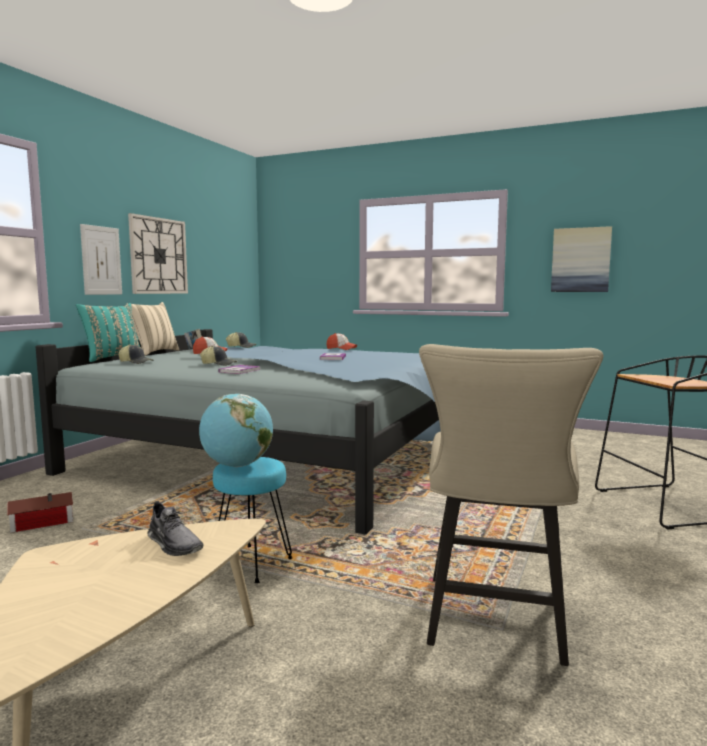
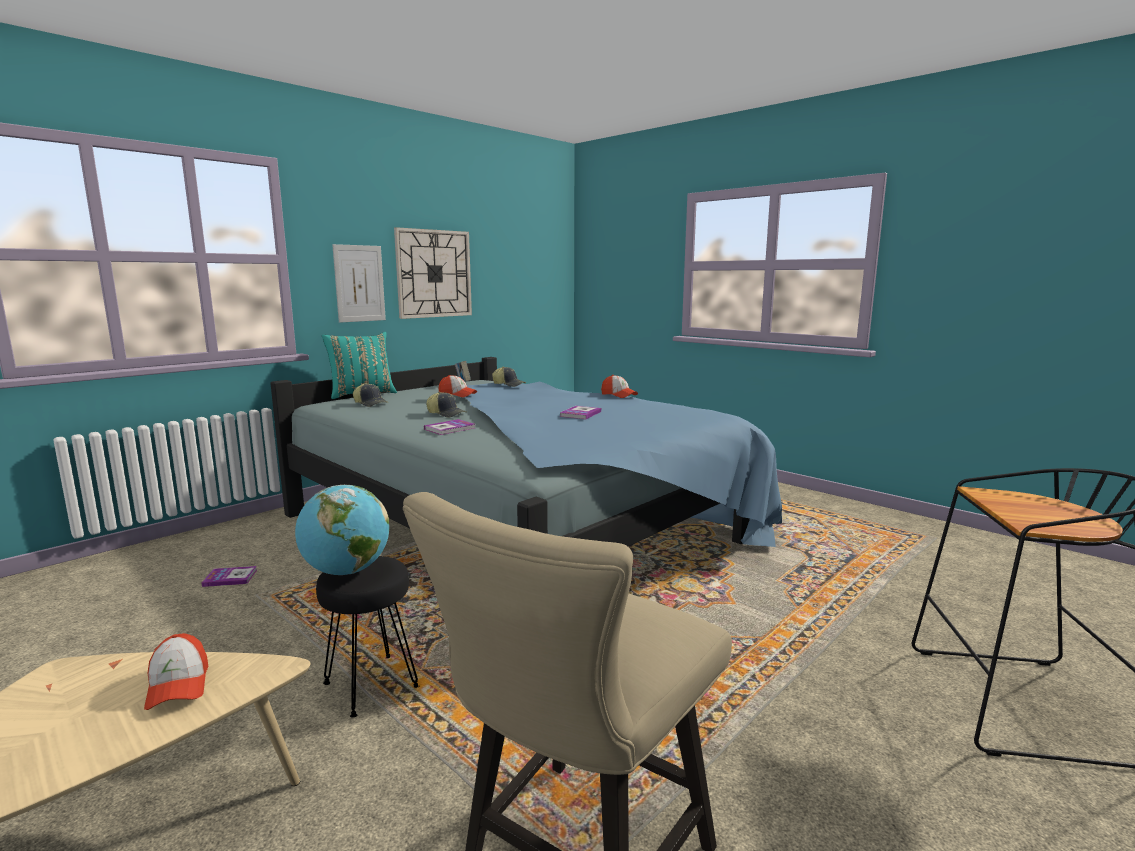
camera: 20 degrees right, 5 degrees up
toy house [7,492,73,533] -> book [201,566,257,587]
beige pillow [126,302,180,356] -> none
grey shoe [148,501,204,556] -> cap [144,633,209,710]
turquoise stool [213,457,292,583] -> black stool [316,556,420,717]
picture [551,226,612,292] -> none

